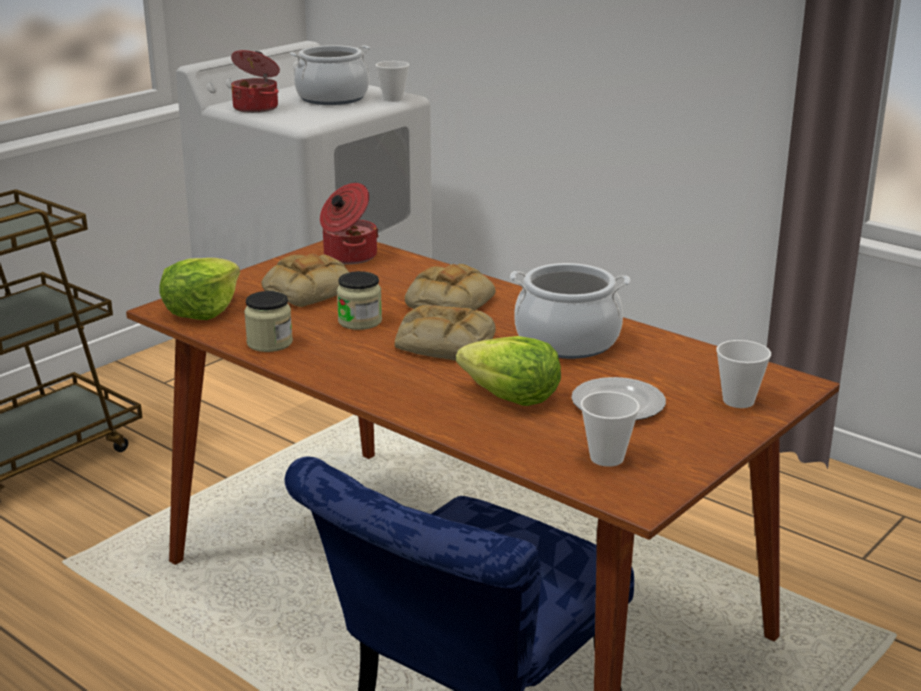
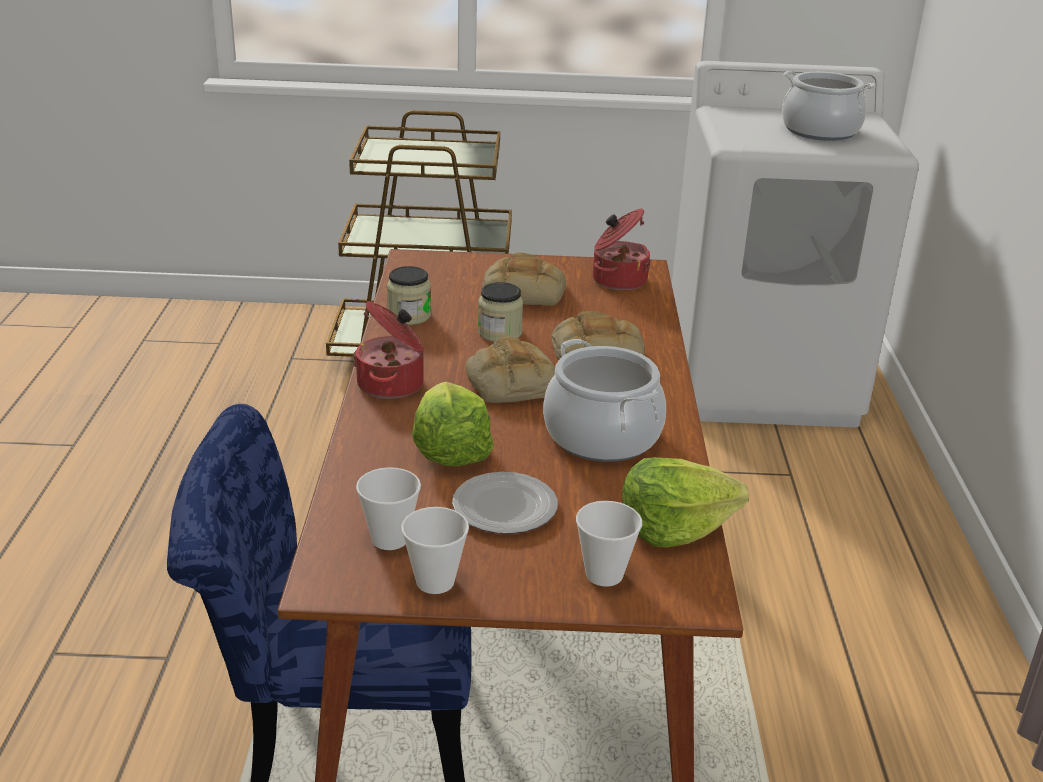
camera: 50 degrees right, 5 degrees up
lettuce [159,258,240,320] -> lettuce moved to [622,457,749,548]
cooking pot [231,50,280,113] -> cooking pot moved to [353,301,424,399]
cup [376,61,409,102] -> cup moved to [401,507,469,594]

